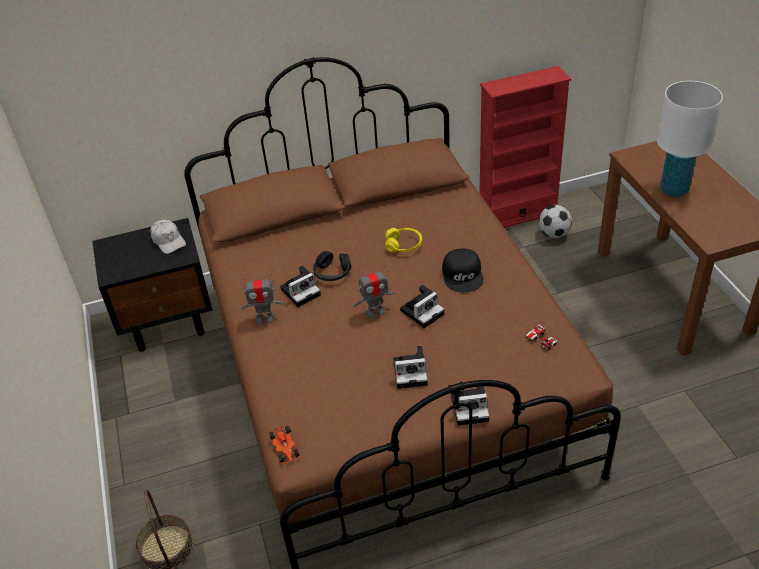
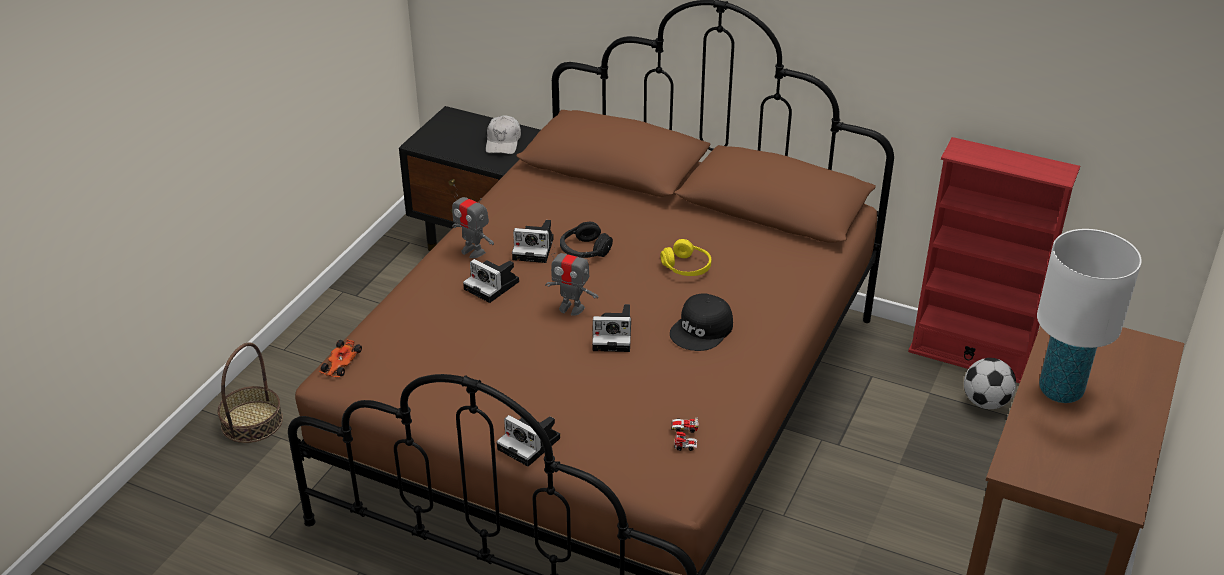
camera: 40 degrees right, 5 degrees down
camera [393,346,428,389] -> camera moved to [463,259,519,303]

